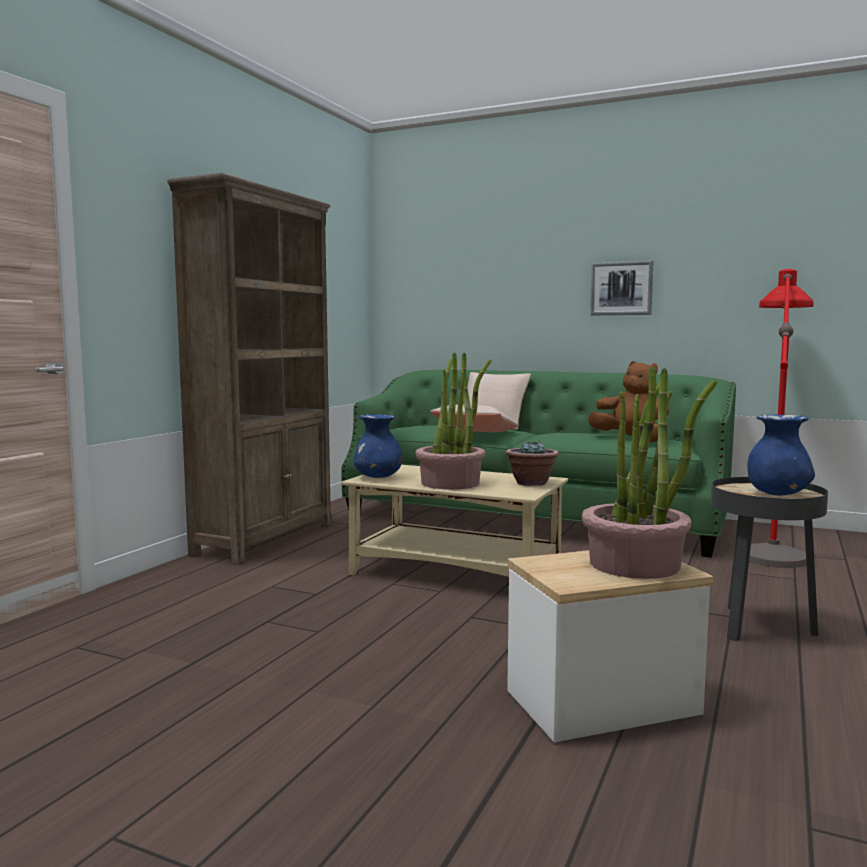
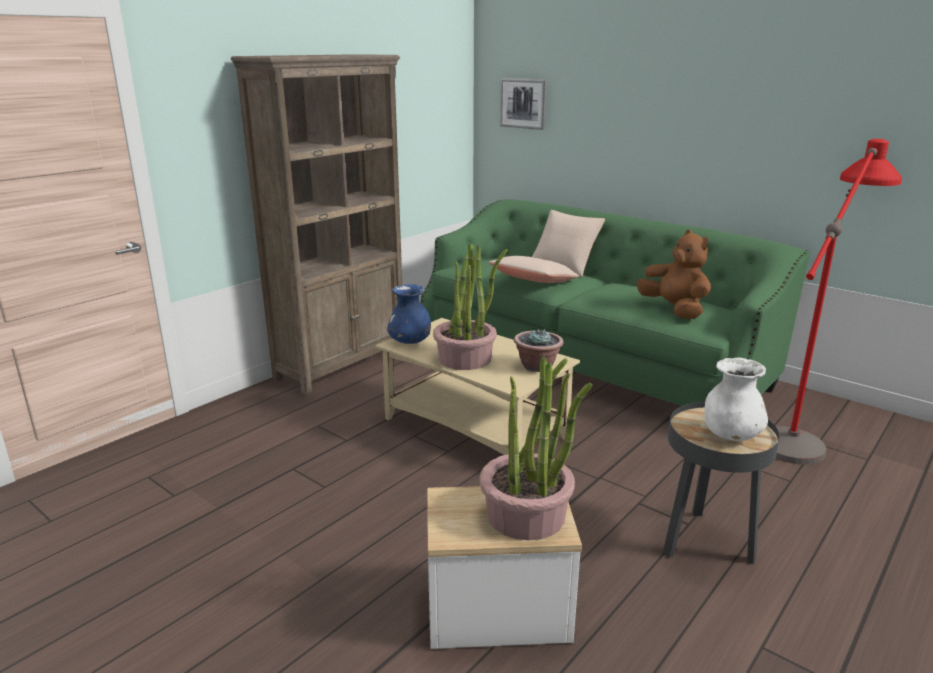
camera: 15 degrees right, 15 degrees up
picture [590,261,653,315] -> picture moved to [500,78,547,130]
blue vase [747,414,815,495] -> white vase [704,357,768,441]

